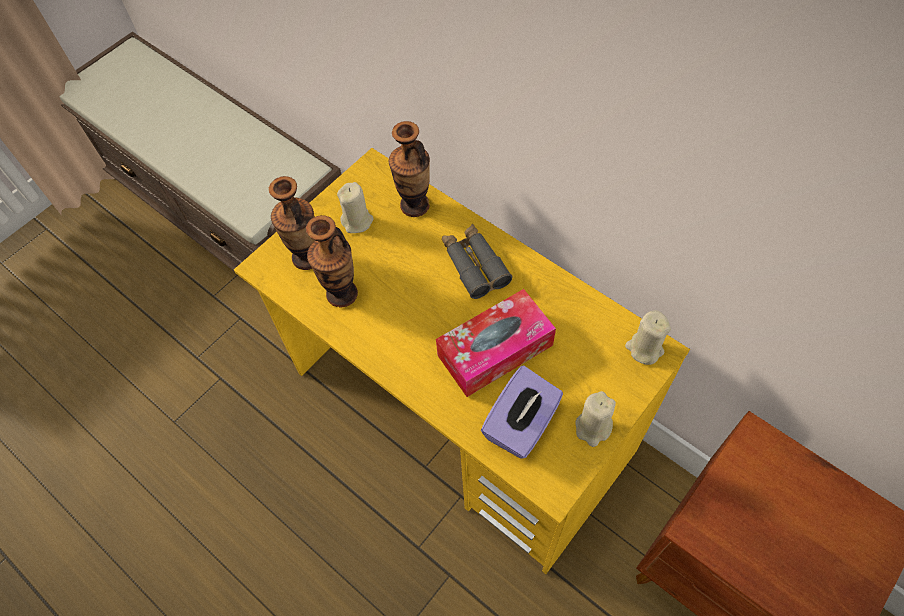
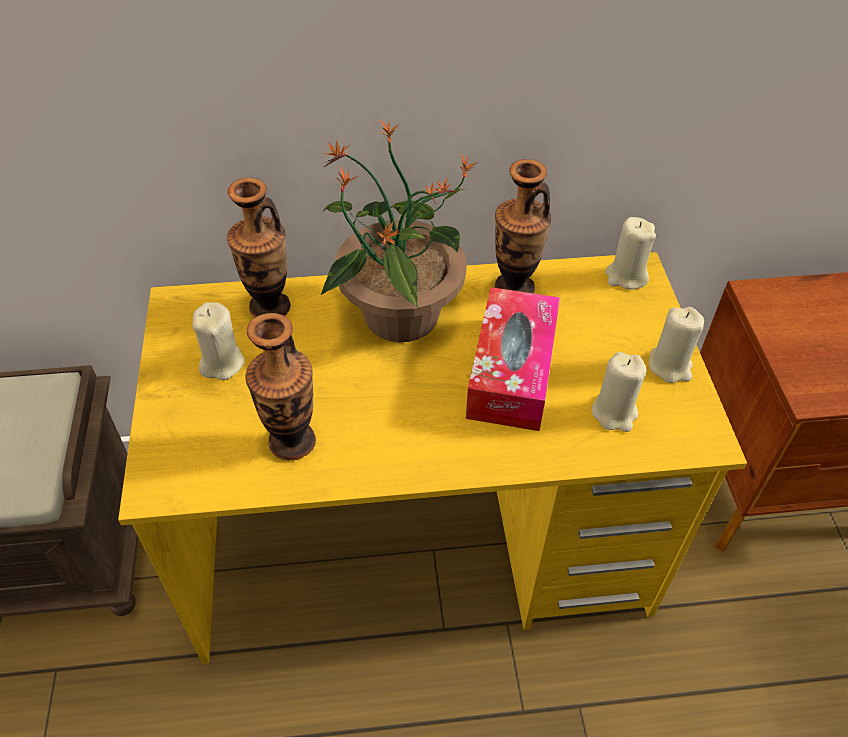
camera: 50 degrees left, 10 degrees down
vase [269,176,315,270] -> vase moved to [495,159,552,293]
grey binoculars [442,224,512,299] -> potted plant [321,120,477,342]
purple tissue box [481,365,563,459] -> beige candle [591,352,647,432]

